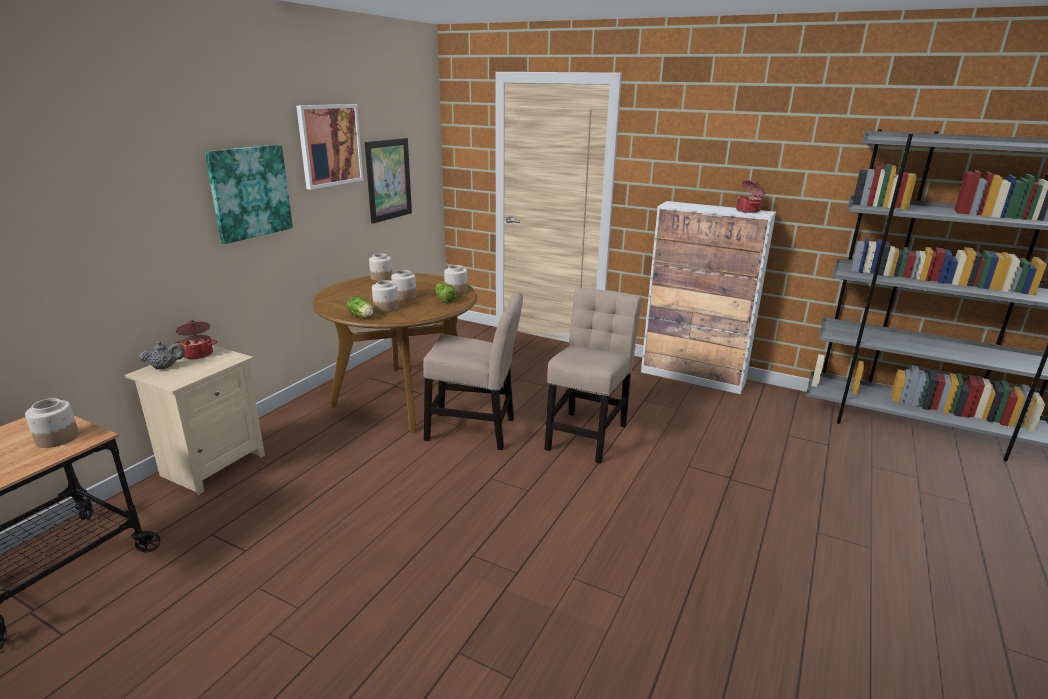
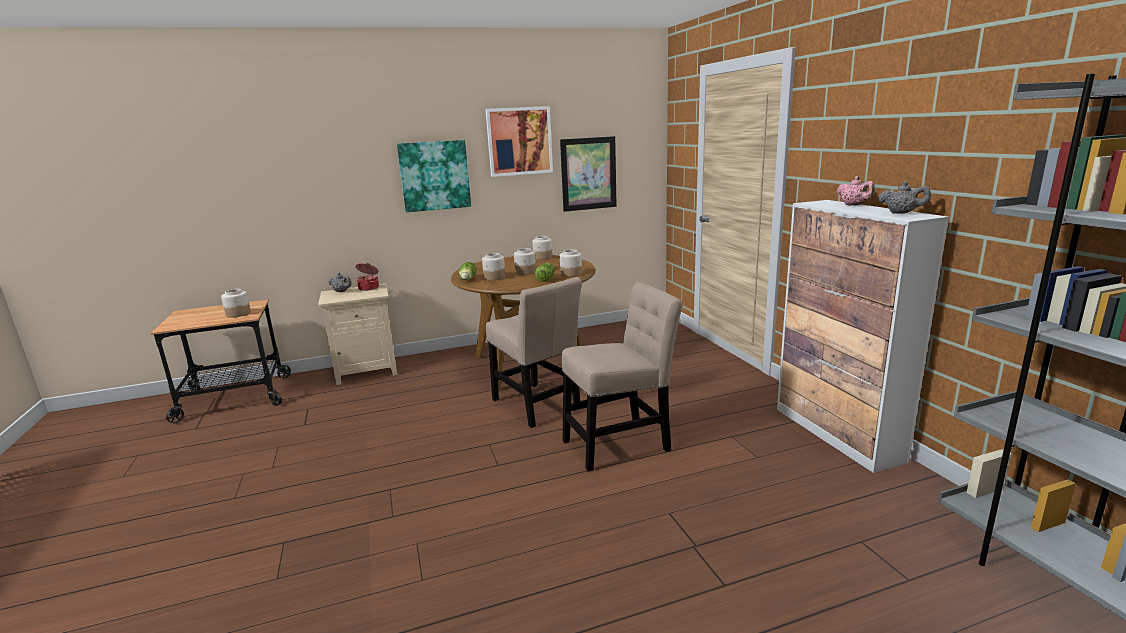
camera: 45 degrees right, 5 degrees down
cooking pot [736,180,765,213] -> grey teapot [879,181,931,214]
none -> pink teapot [837,176,875,205]

